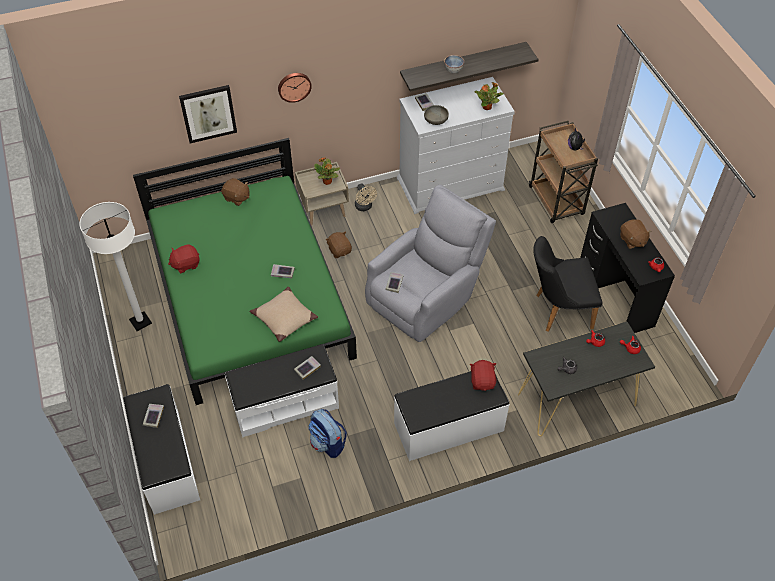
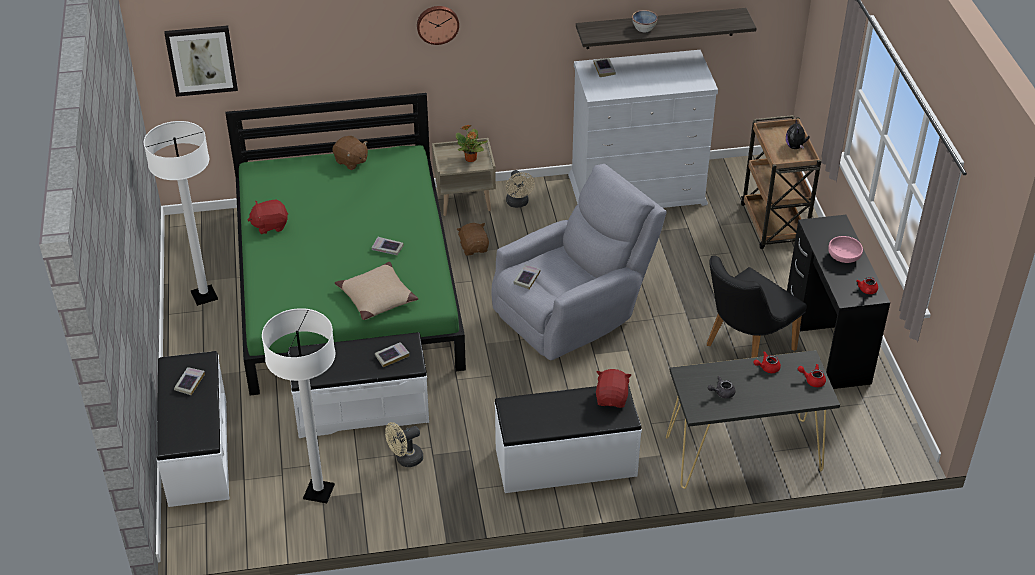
camera: 10 degrees right, 10 degrees down
picture [179,85,237,143] -> picture moved to [164,25,238,97]
backpack [308,409,347,458] -> beige fan [385,422,423,467]
grey bowl [424,105,449,125] -> none
potted plant [475,82,504,110] -> none
black chair [533,236,602,332] -> black chair turned 45 degrees counterclockwise [707,255,807,358]
brown plush toy [620,219,652,249] -> pink bowl [828,236,863,263]
none -> white floor lamp [262,308,336,503]

